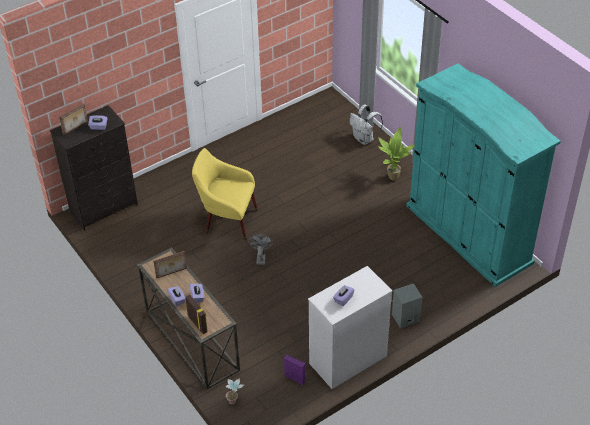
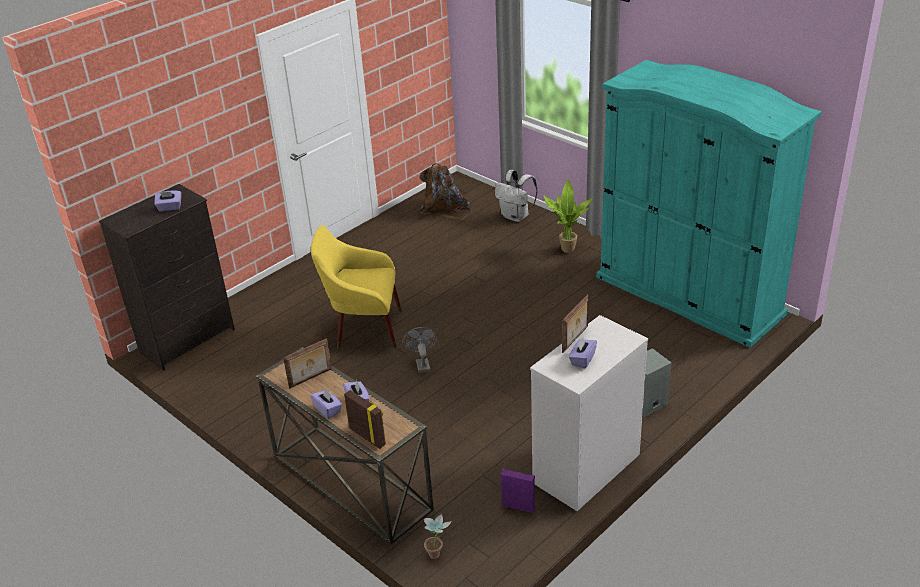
camera: 10 degrees left, 10 degrees down
picture frame [59,103,88,136] -> picture frame moved to [562,294,589,353]
none -> brown backpack [419,163,470,221]

